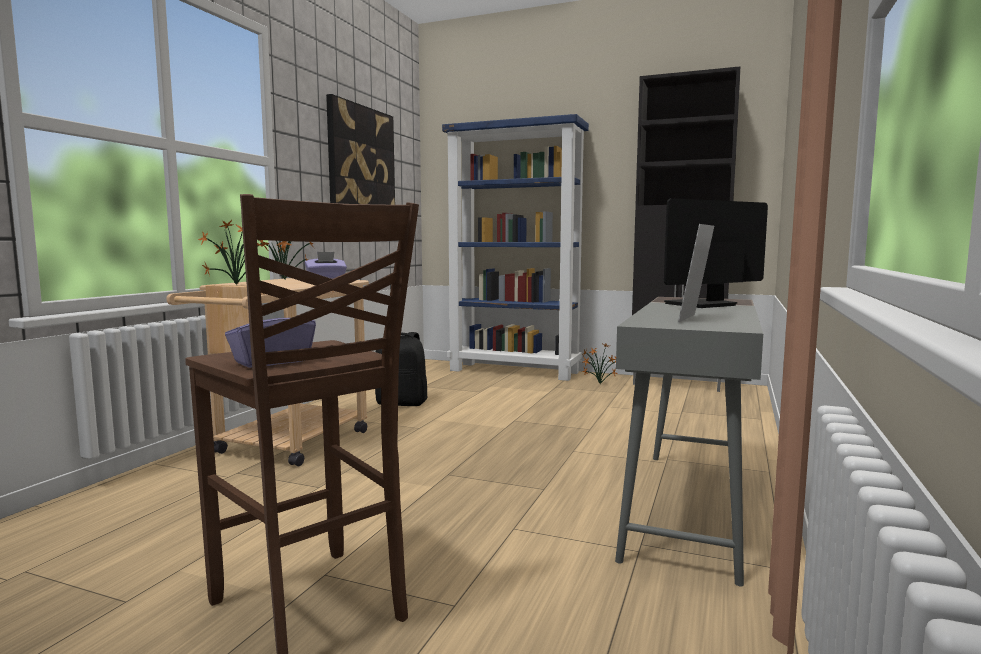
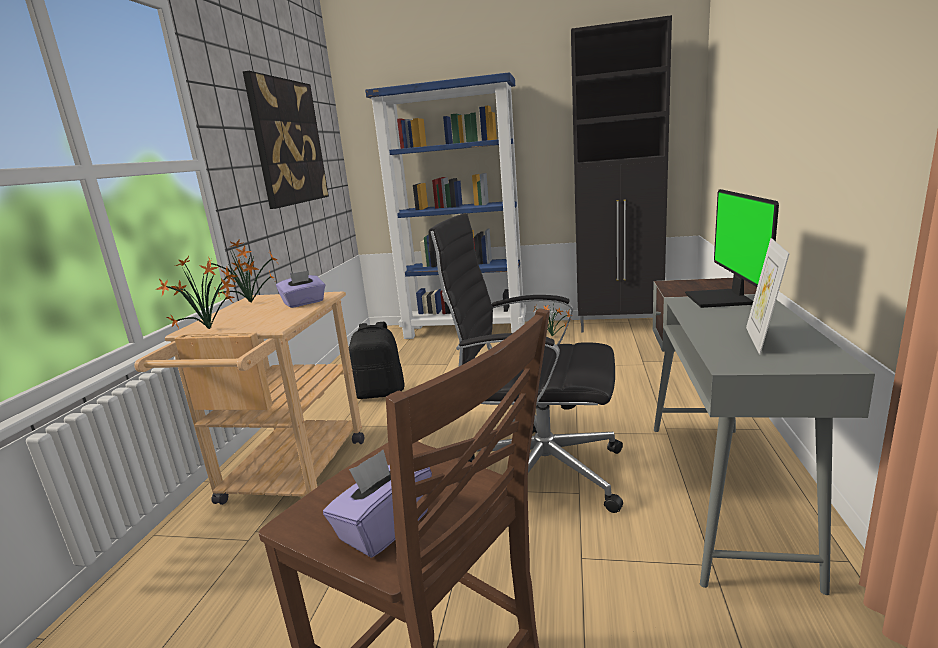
camera: 10 degrees left, 10 degrees up
monitor [664,198,768,308] -> monitor turned 45 degrees counterclockwise [685,189,779,308]
none -> black office chair [428,213,623,513]

